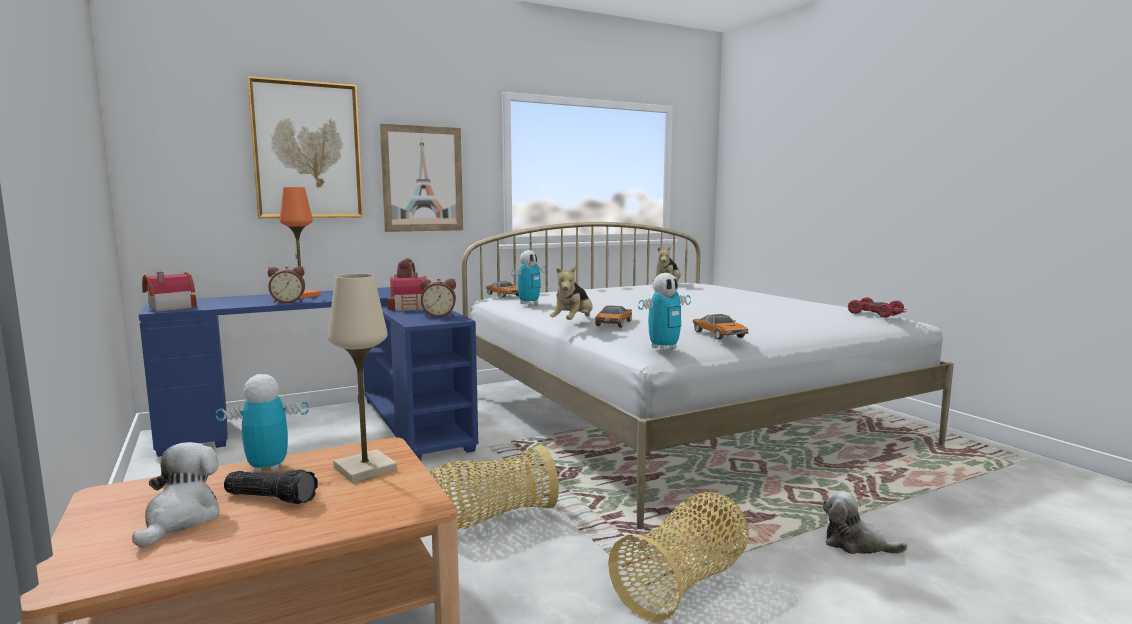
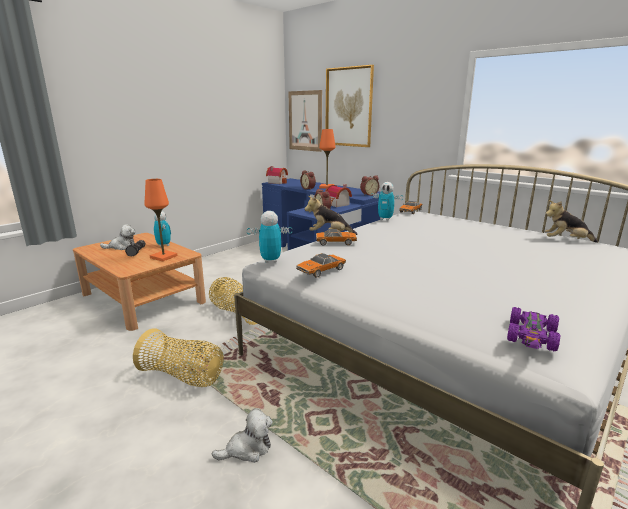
camera: 70 degrees right, 10 degrees up
beige table lamp [328,274,397,483] -> orange table lamp [144,179,178,262]
picture [380,124,463,232] -> picture moved to [289,90,322,152]
toy robot [638,273,691,351] -> toy robot turned 135 degrees clockwise [247,211,292,263]
plush toy [823,491,907,554] -> plush toy turned 60 degrees clockwise [212,408,273,463]
red toy car [848,297,907,318] -> purple toy car [507,307,560,351]

